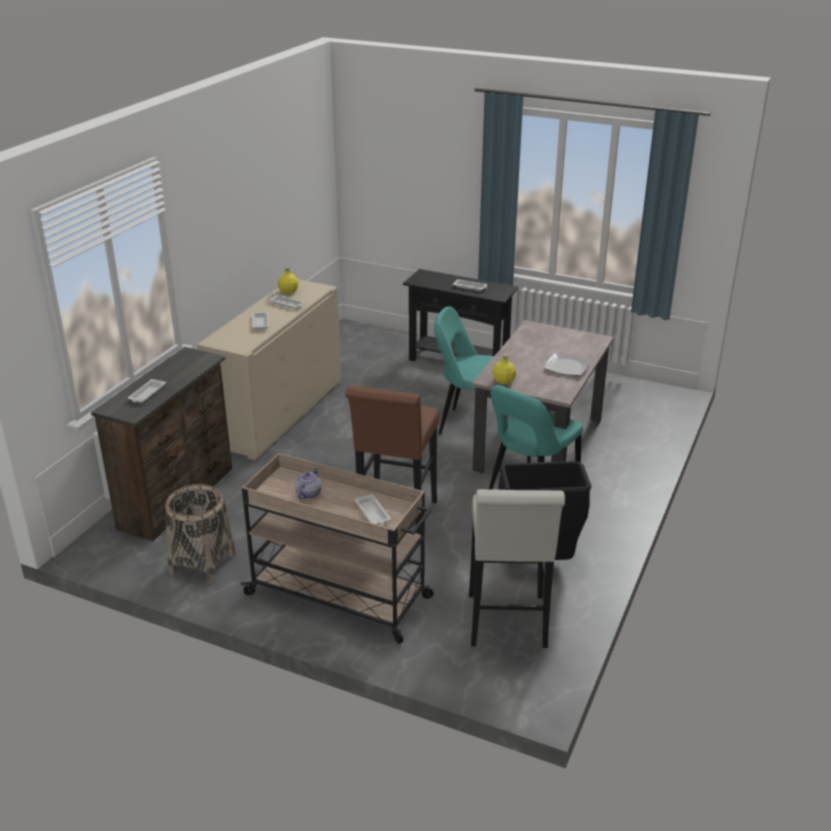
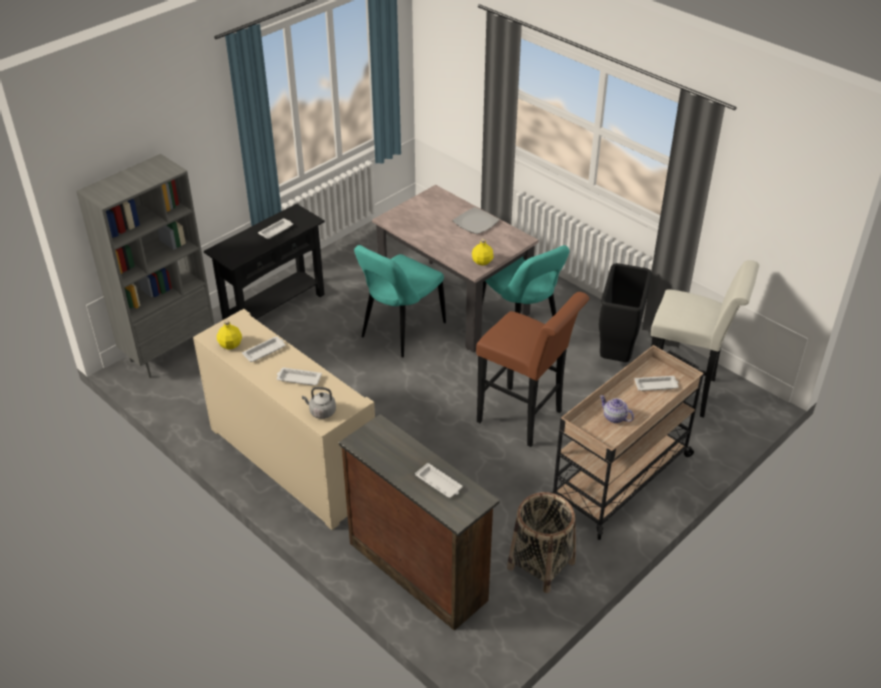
camera: 70 degrees left, 10 degrees up
none -> grey bookcase [76,154,215,378]
none -> grey kettle [302,387,336,419]

